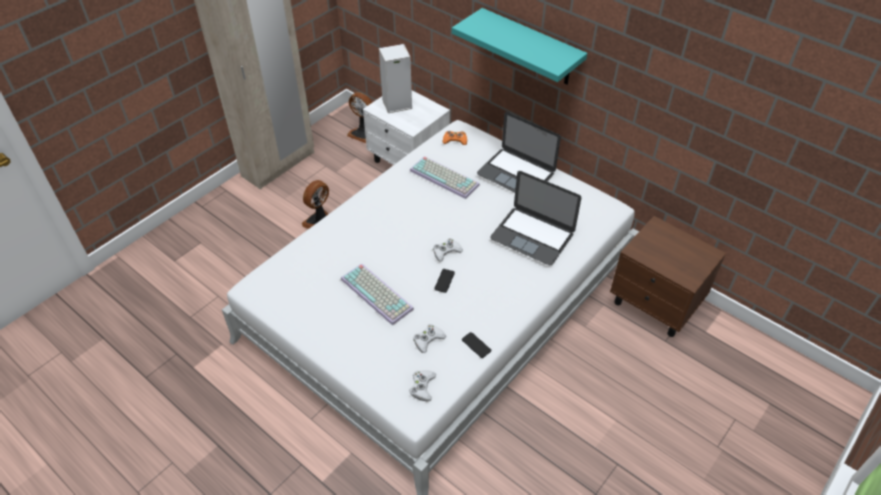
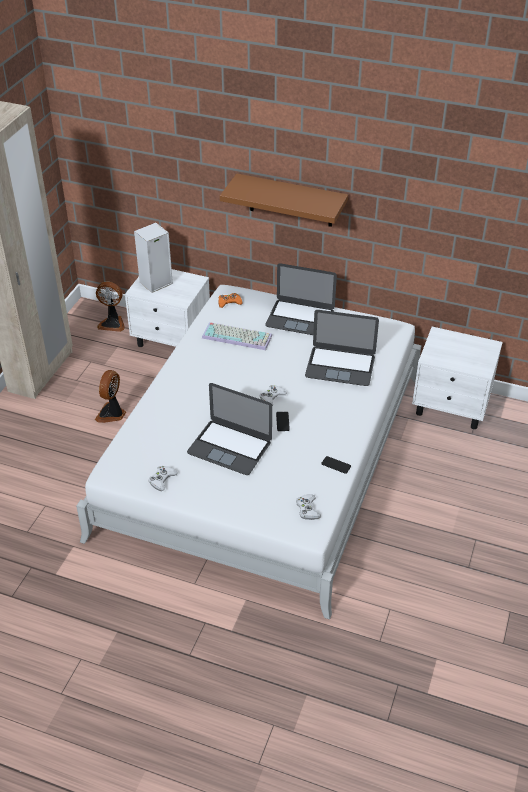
camera: 20 degrees left, 5 degrees down
keyboard [341,263,414,326] -> laptop [187,383,272,475]
white game controller [413,324,446,353] -> white game controller moved to [148,466,178,491]
turquoise shelf [452,8,587,85] -> brown shelf [220,174,348,227]
brown nightstand [610,216,726,337] -> white nightstand [412,327,503,429]

